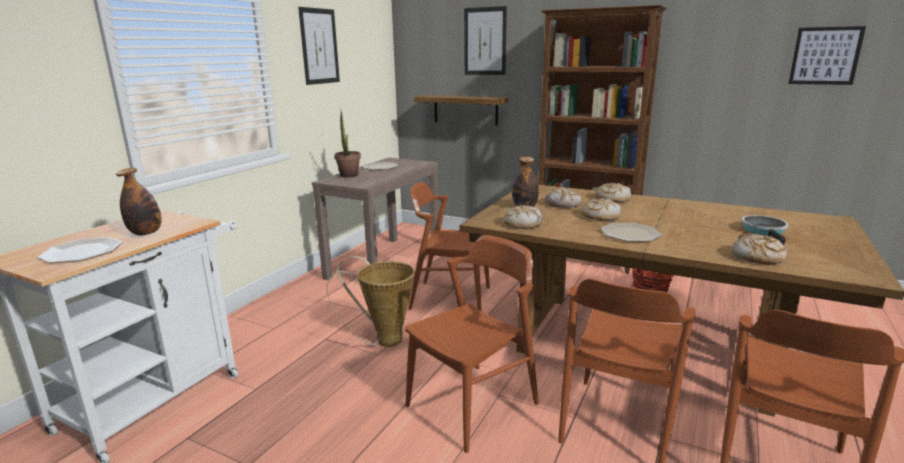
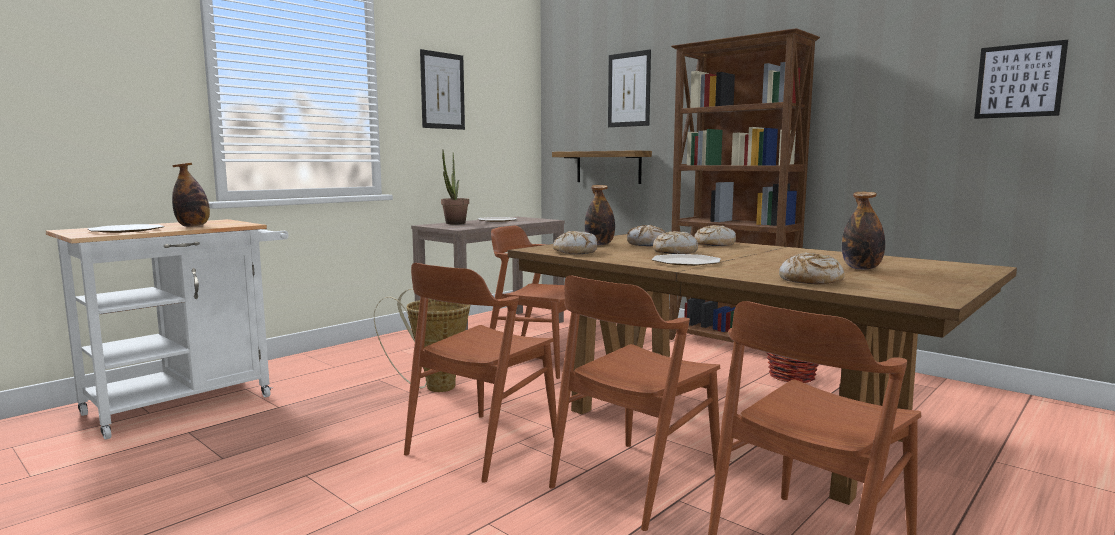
camera: 15 degrees right, 10 degrees down
brown chair [405,235,539,453] -> brown chair turned 150 degrees clockwise [404,263,557,483]
frying pan [741,215,789,245] -> bottle [842,192,885,270]

